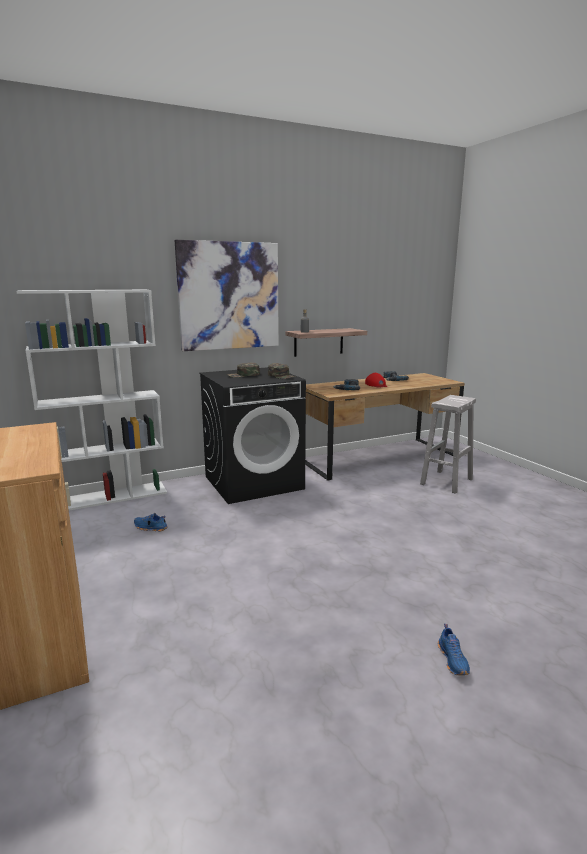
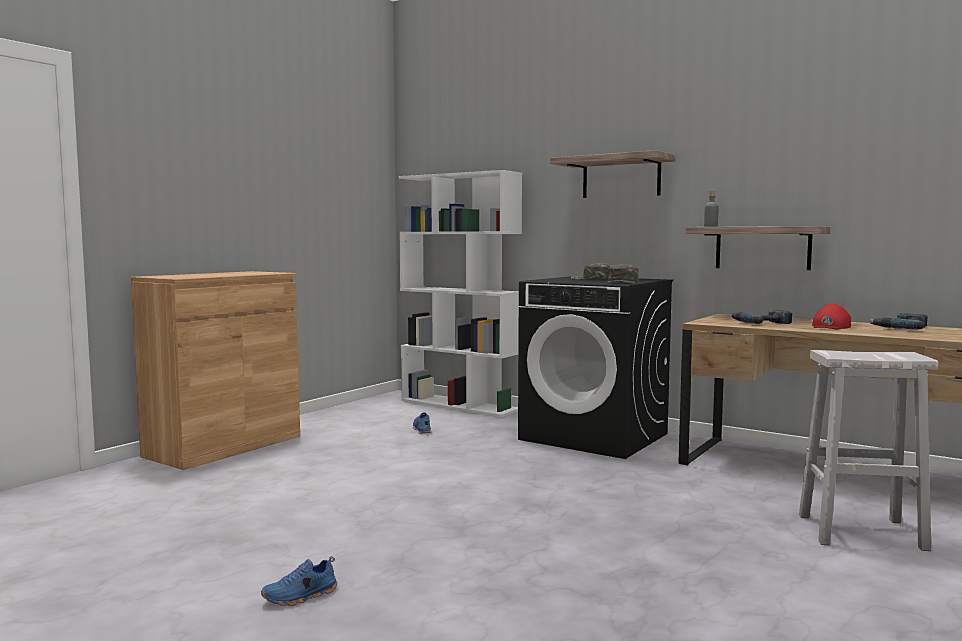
camera: 60 degrees right, 10 degrees down
picture [175,240,279,351] -> shelf [550,150,676,198]

